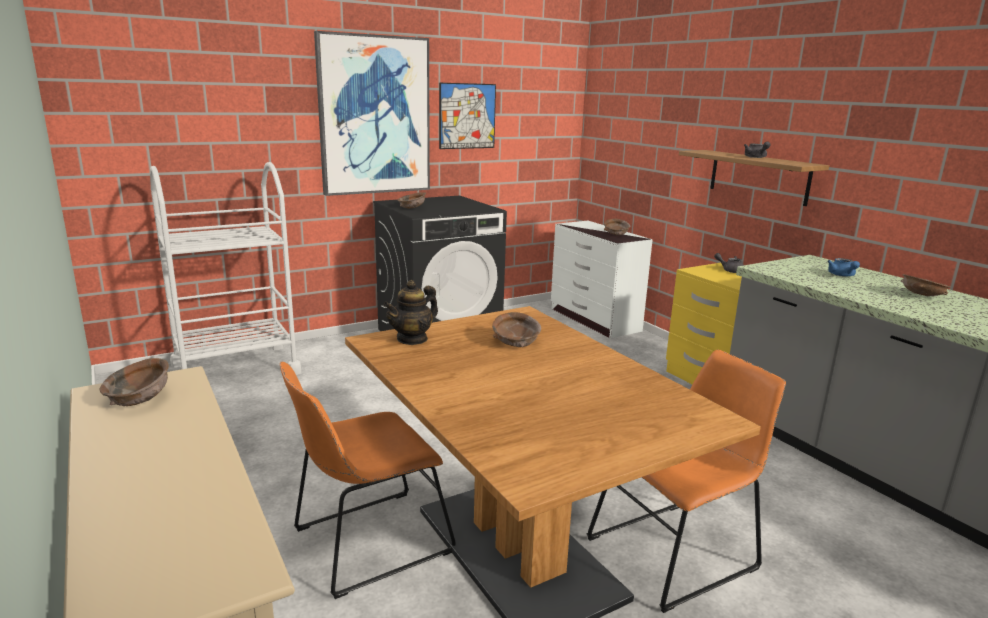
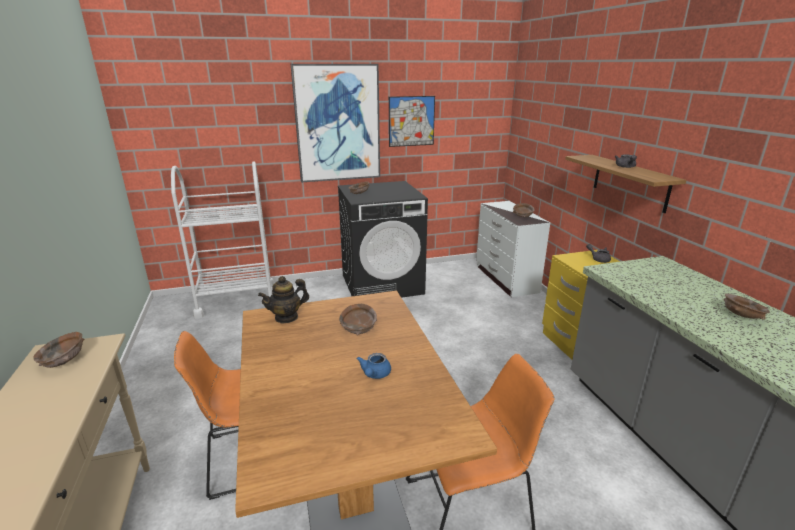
camera: 15 degrees right, 5 degrees up
blue teapot [827,258,860,277] -> blue teapot moved to [357,353,391,379]

